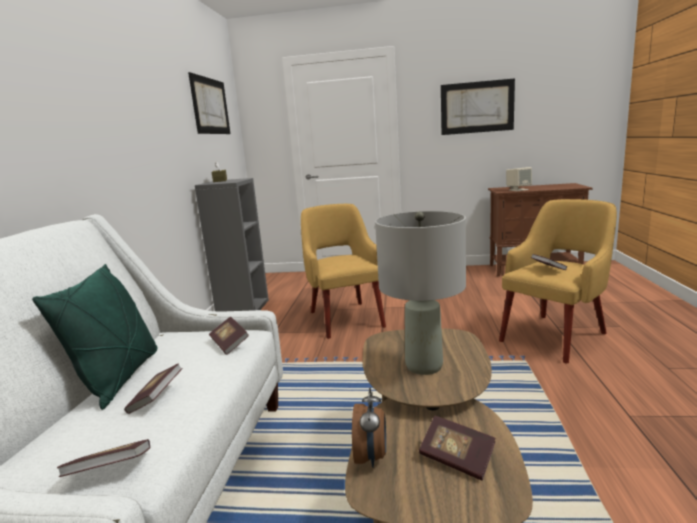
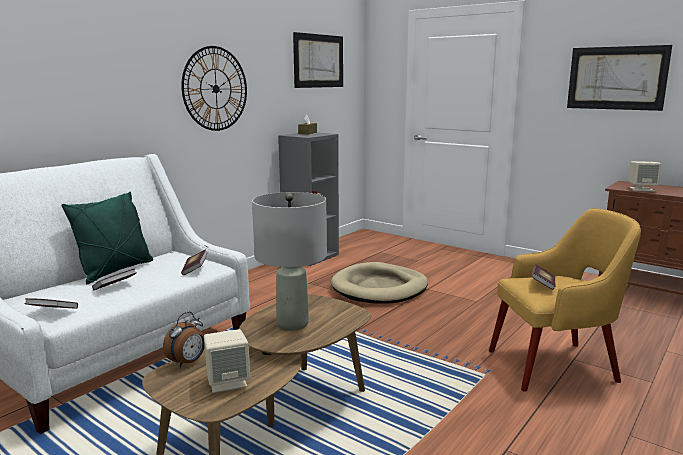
camera: 30 degrees right, 0 degrees up
yellow armchair [301,204,386,339] -> beige dog bed [331,262,428,304]
book [419,416,495,480] -> beige speaker [204,329,251,393]
none -> wall clock [181,46,247,131]

